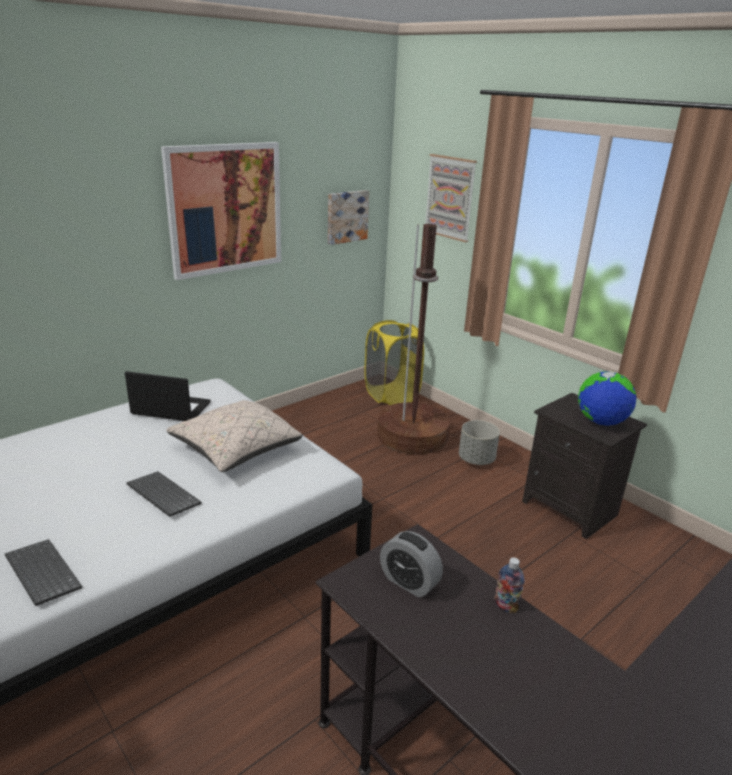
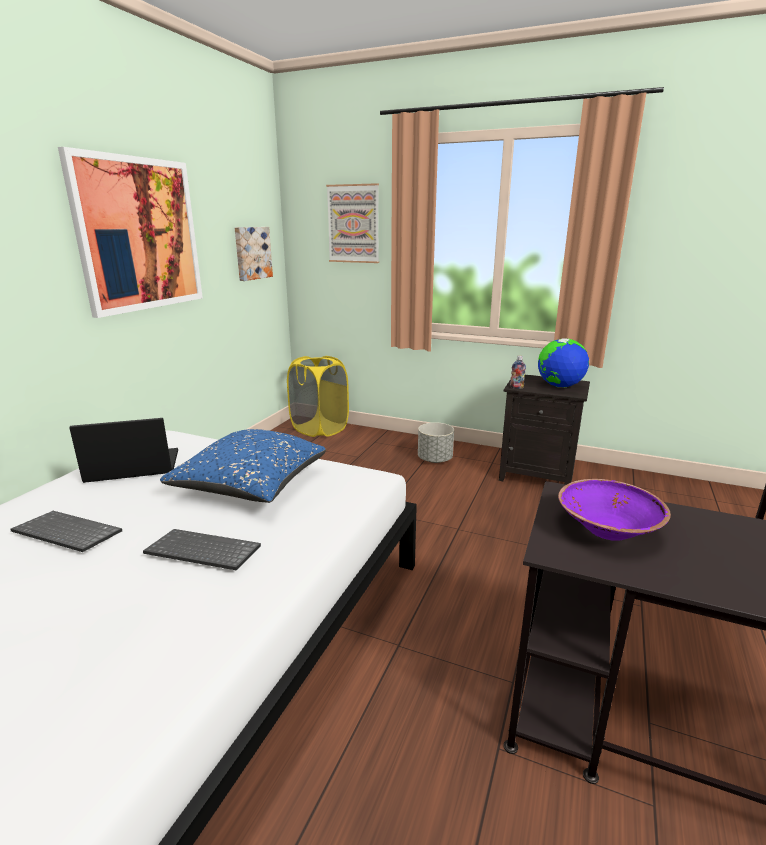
camera: 25 degrees left, 5 degrees down
keyboard [5,539,82,606] -> keyboard moved to [11,511,122,552]
beige pillow [166,400,302,472] -> blue pillow [160,429,326,503]
brown floor lamp [377,224,450,455] -> none
alarm clock [380,531,443,598] -> purple bowl [558,479,671,541]
bottle [494,557,525,613] -> bottle moved to [510,355,526,389]

